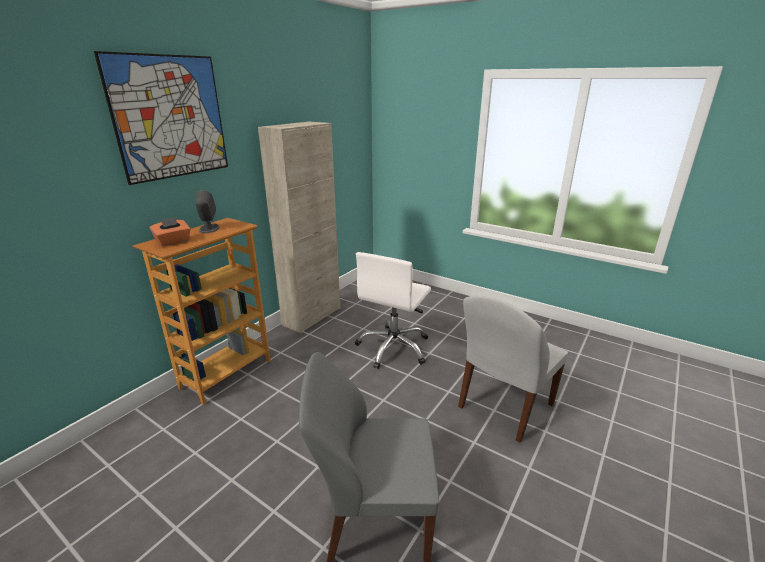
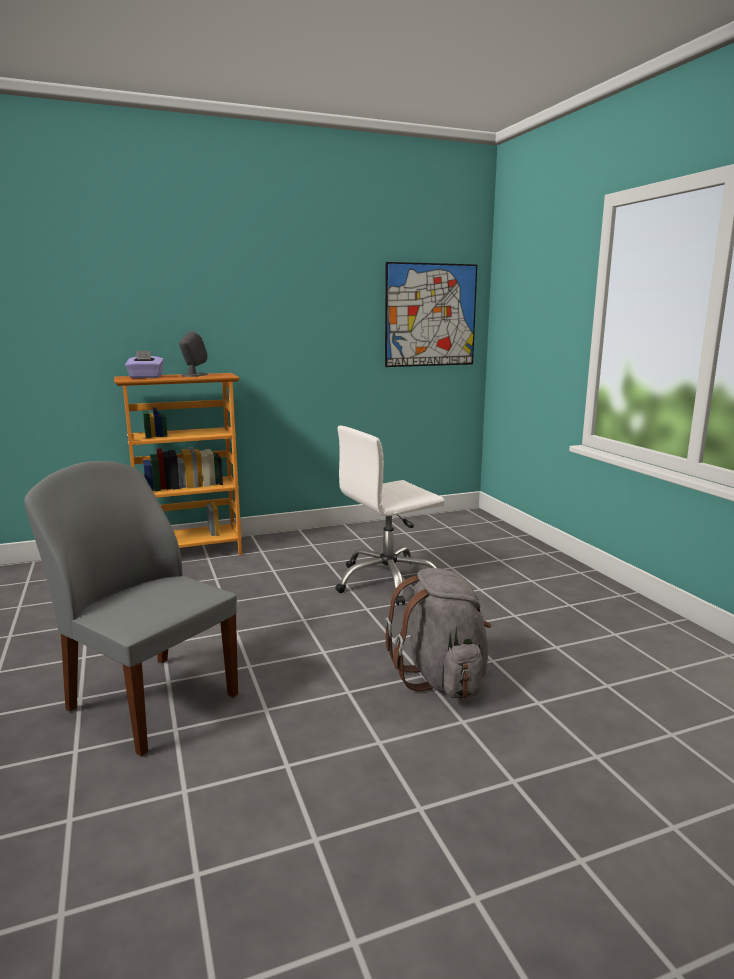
camera: 35 degrees right, 10 degrees down
picture [94,51,228,185] -> picture moved to [385,262,477,367]
orange tissue box [149,217,191,246] -> purple tissue box [125,350,164,378]
beige cabinet [258,122,340,333] -> none
white chair [458,296,568,443] -> grey backpack [385,568,491,699]

